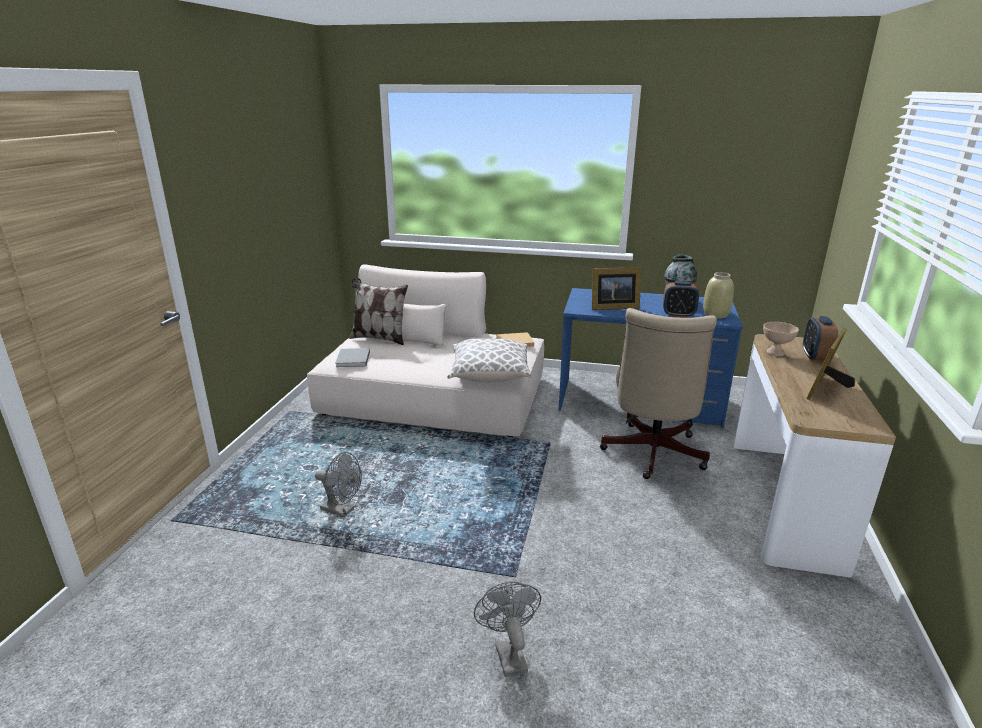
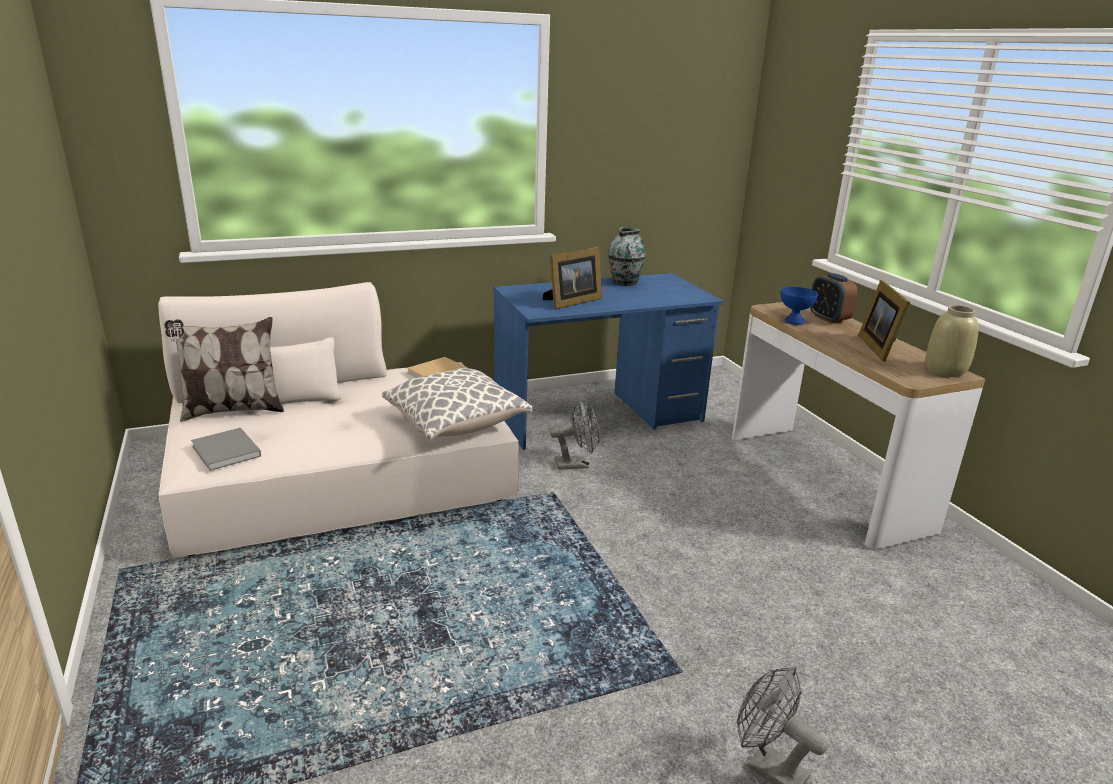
camera: 35 degrees left, 0 degrees up
grey fan [315,452,362,517] -> grey fan moved to [550,400,600,470]
beige office chair [600,308,717,479] -> none
alarm clock [663,281,699,318] -> none
beige vase [703,272,734,319] -> beige vase moved to [926,305,979,377]
beige bowl [763,322,799,357] -> blue bowl [781,287,818,325]

